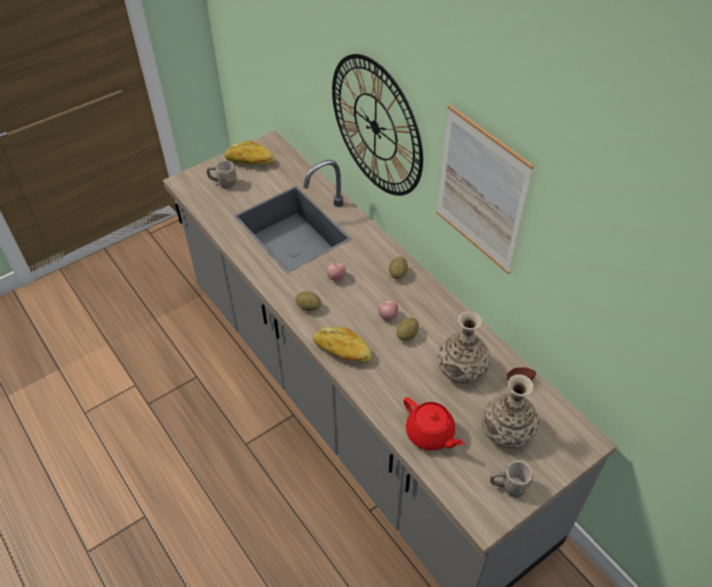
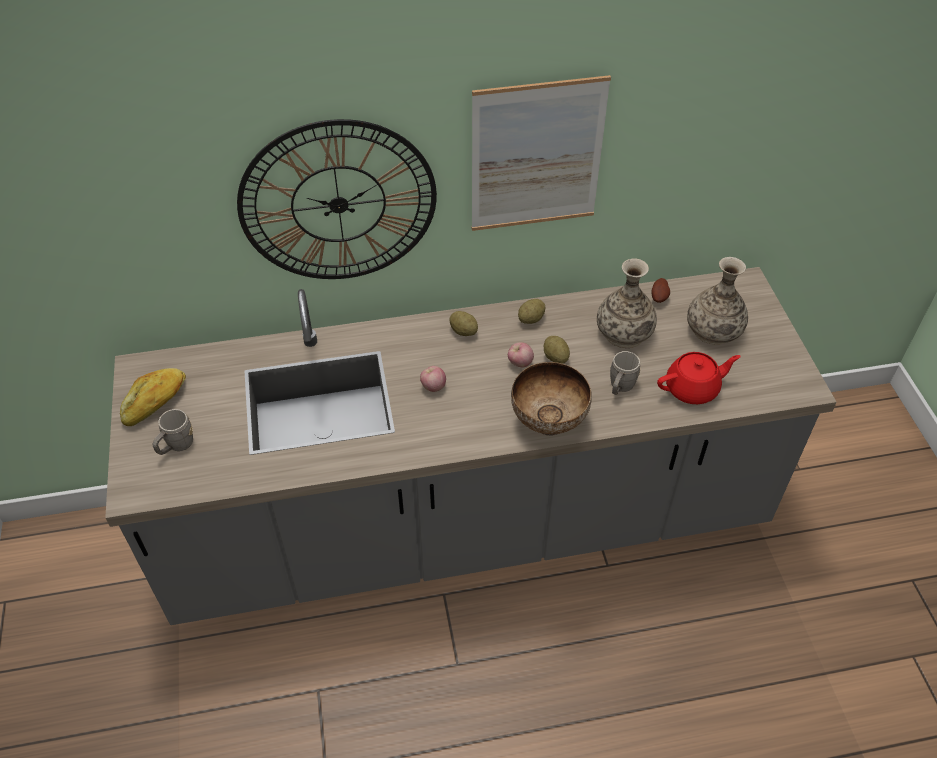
camera: 65 degrees left, 0 degrees up
potato [296,291,321,311] -> potato moved to [518,299,545,324]
bread [313,327,372,362] -> bowl [511,362,592,436]
grey mug [490,461,533,497] -> grey mug moved to [610,351,641,395]

